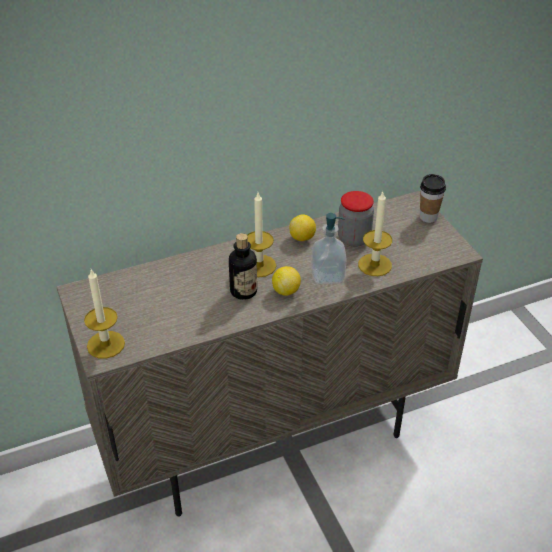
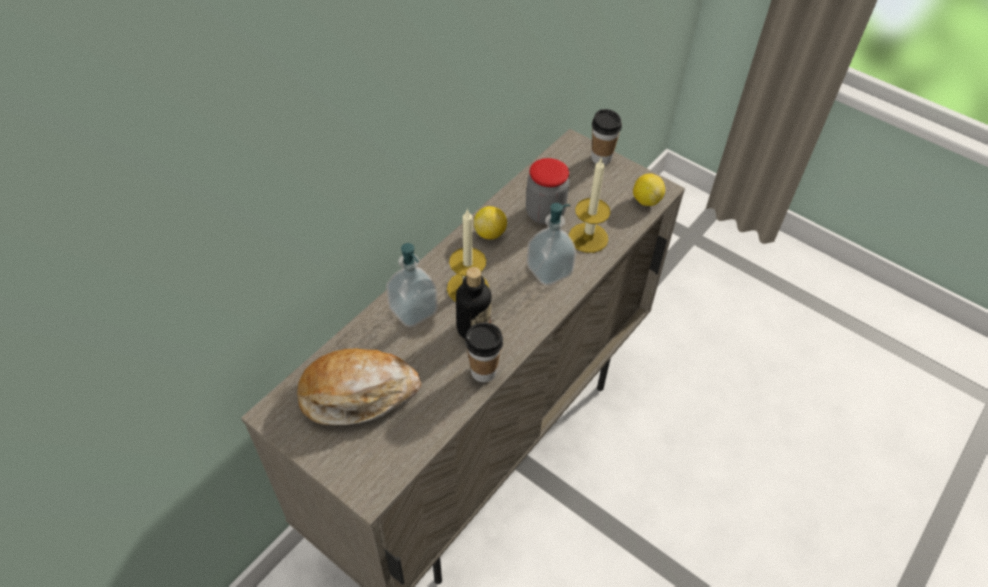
camera: 30 degrees left, 10 degrees up
candle [84,269,125,359] -> none
lemon [272,266,301,296] -> lemon moved to [633,174,665,206]
none -> bread [297,348,421,425]
none -> soap dispenser [386,243,438,327]
none -> cup [465,323,503,382]

